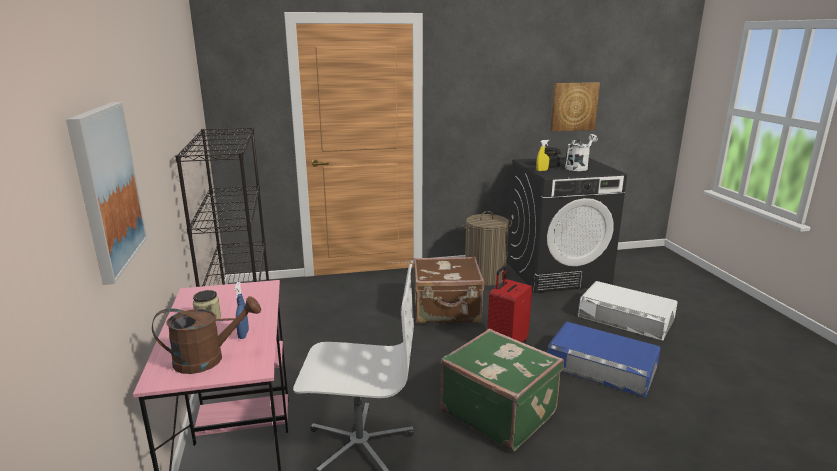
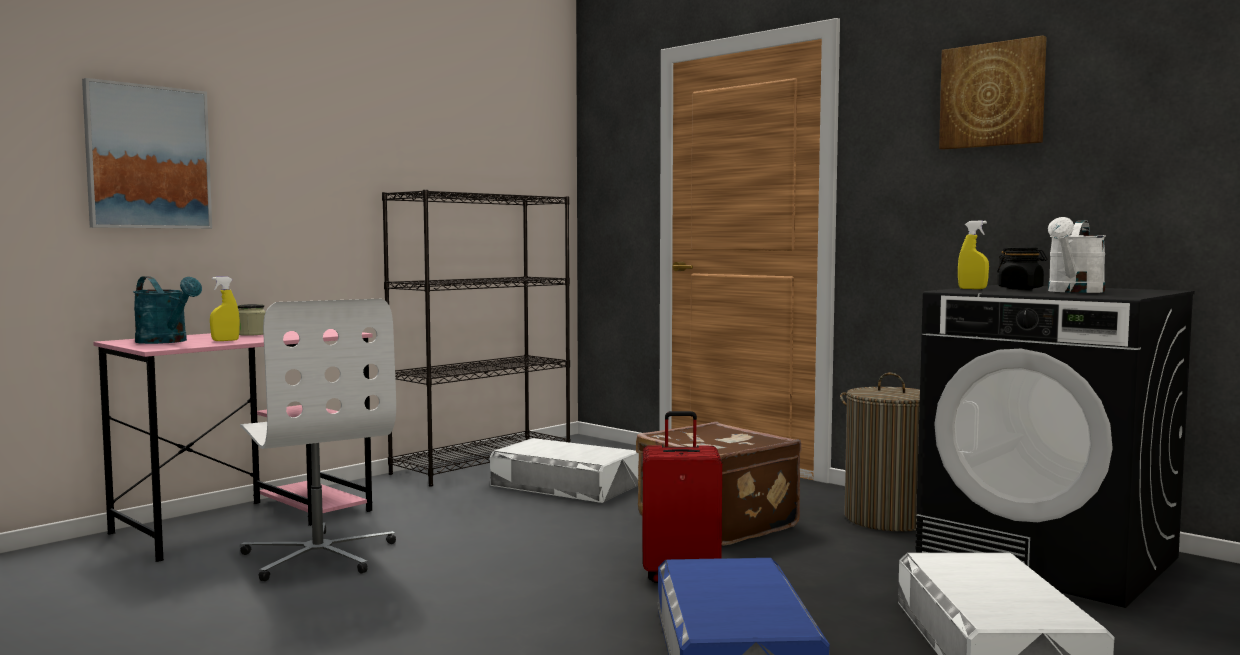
camera: 55 degrees right, 15 degrees down
brown watering can [152,296,261,374] -> turquoise watering can [133,276,202,344]
blue spray bottle [234,282,249,339] -> yellow spray bottle [210,277,240,341]
green suitcase [440,329,564,451] -> none
picture [550,82,600,132] -> picture moved to [939,35,1047,150]
white watering can [565,134,598,171] -> white watering can turned 120 degrees clockwise [1048,217,1106,293]
none -> white storage box [490,438,639,503]

